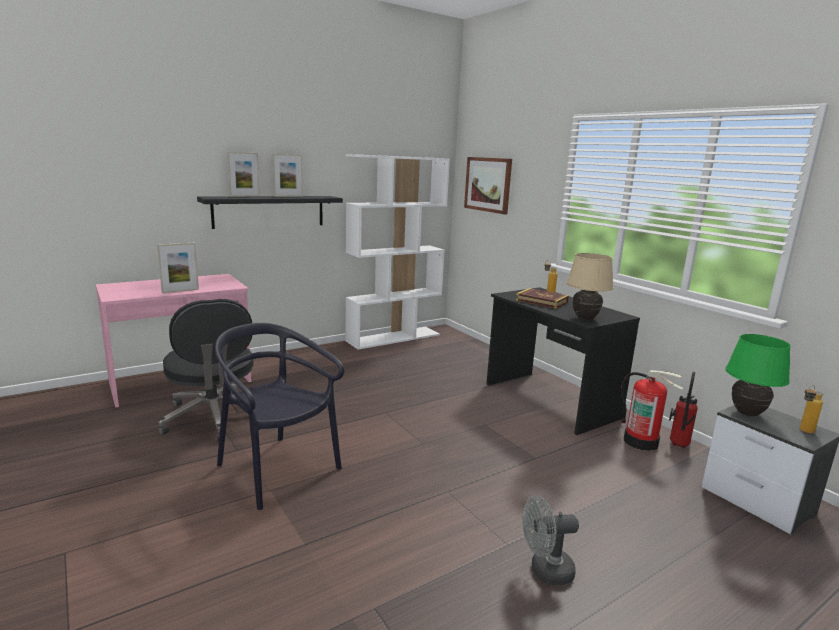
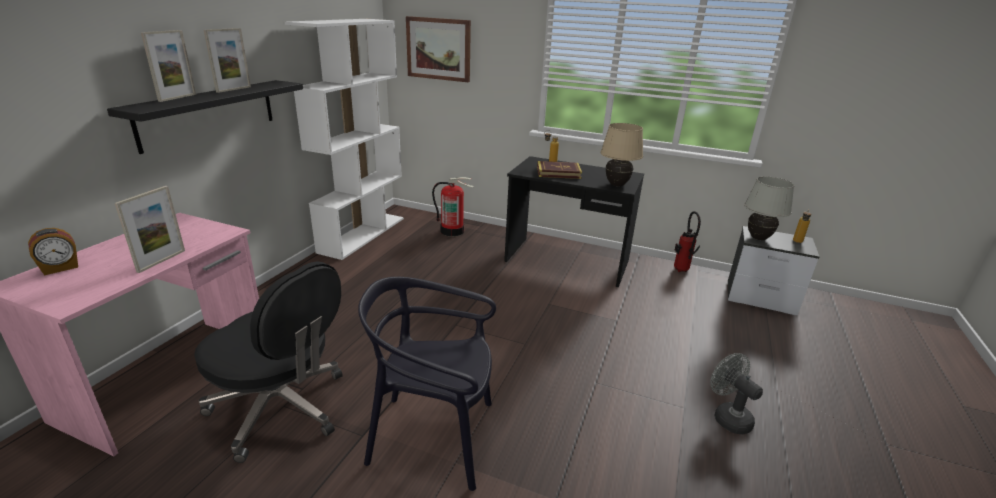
camera: 35 degrees left, 10 degrees up
grey fan [522,496,579,585] -> grey fan turned 105 degrees clockwise [710,353,763,434]
fire extinguisher [621,370,684,451] -> fire extinguisher moved to [432,177,474,236]
green table lamp [725,334,791,416] -> white table lamp [744,177,794,240]
none -> alarm clock [28,228,78,275]

